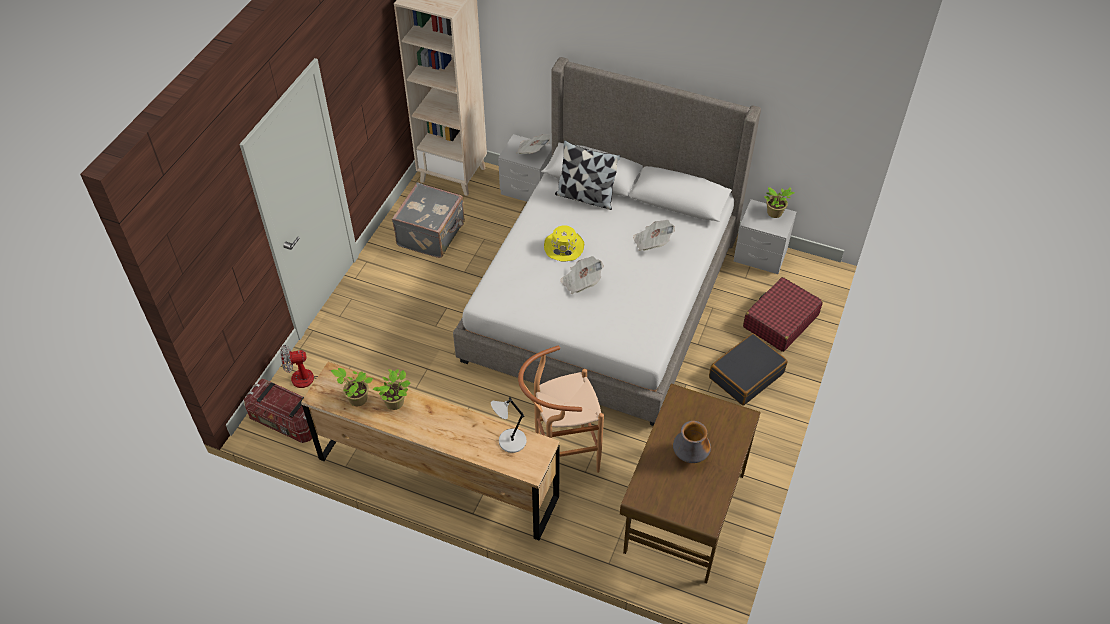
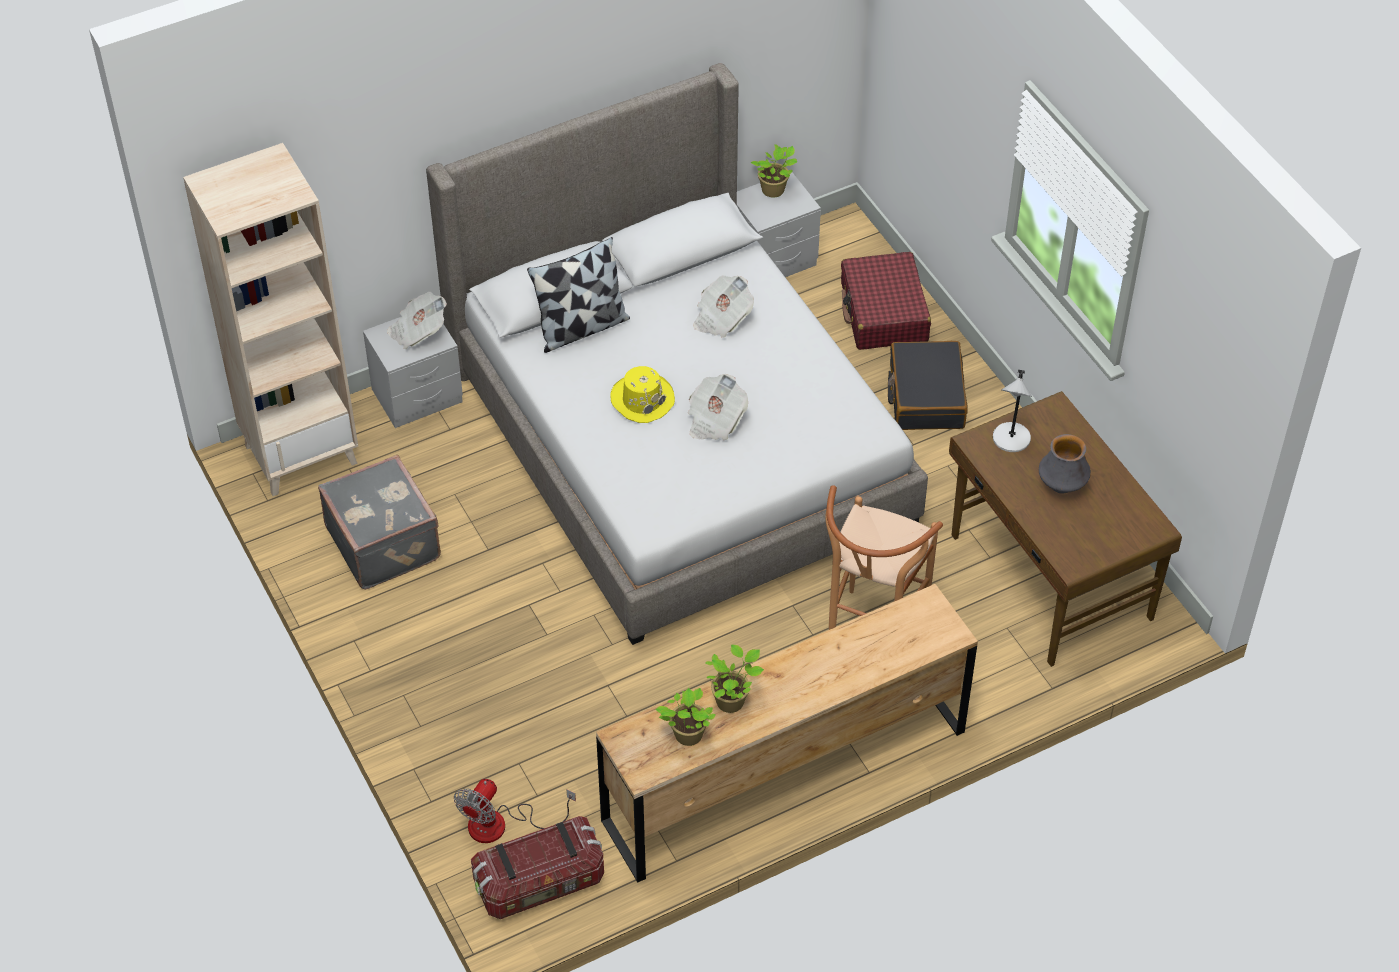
camera: 50 degrees left, 0 degrees up
grey table lamp [491,397,526,453] -> grey table lamp moved to [993,370,1032,452]

